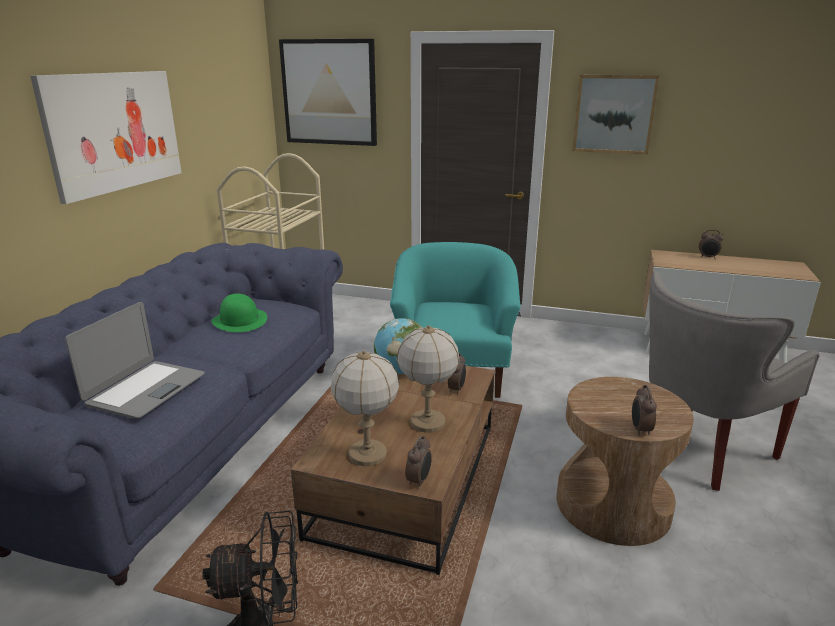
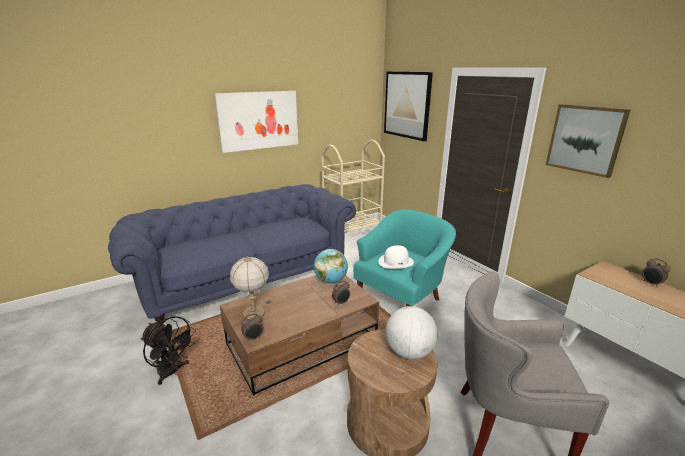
camera: 40 degrees right, 0 degrees up
laptop [65,302,205,419] -> none
green hat [211,293,267,332] -> none
table lamp [397,325,459,432] -> none
alarm clock [632,385,657,436] -> none
none -> white hat [378,245,414,269]
none -> globe [386,306,438,359]

